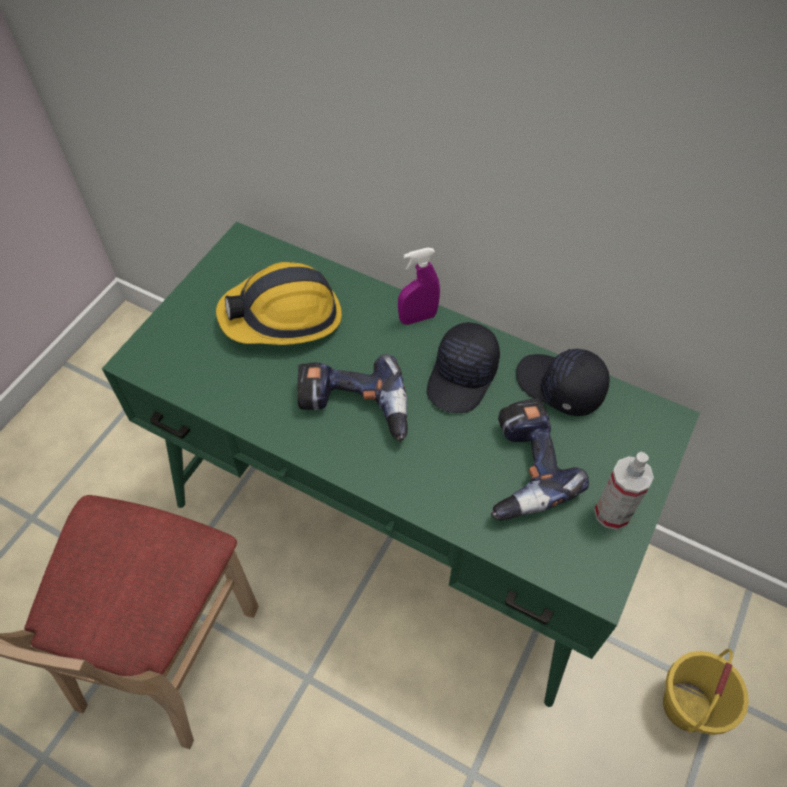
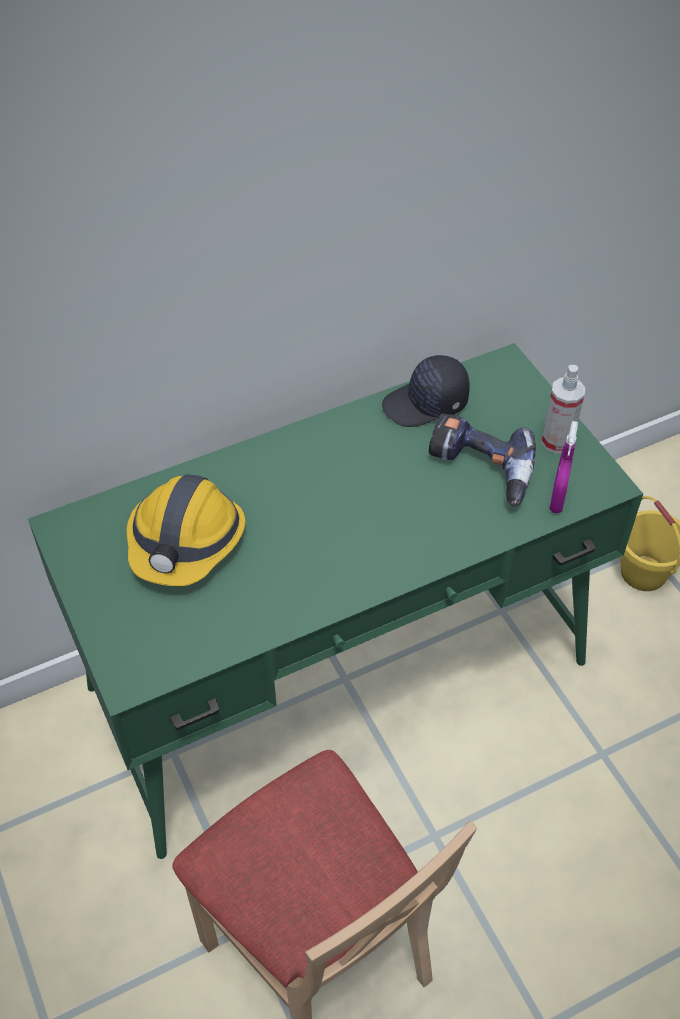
camera: 55 degrees left, 5 degrees down
power drill [297,354,408,441] -> none
purple spray bottle [398,247,440,325] -> purple spray bottle moved to [549,421,578,513]
black cap [427,322,500,413] -> none

